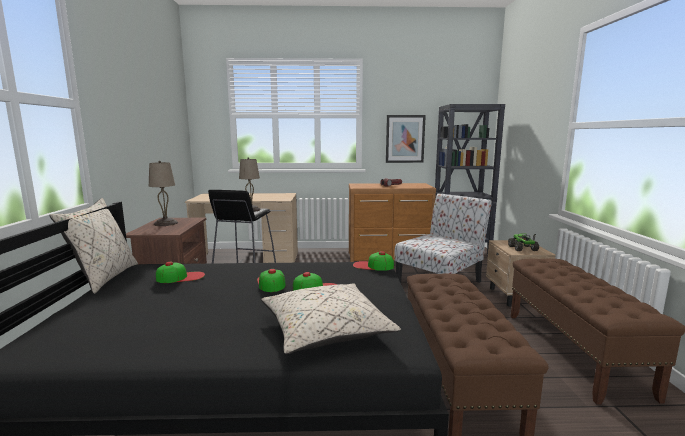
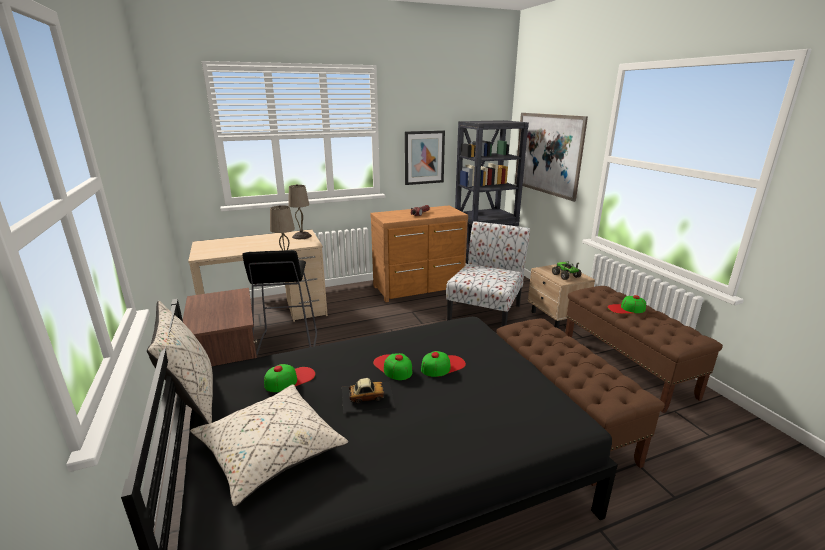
camera: 20 degrees left, 10 degrees up
beige table lamp [149,161,178,226] -> beige table lamp moved to [288,184,312,239]
beige pillow [261,284,401,354] -> beige pillow moved to [190,384,348,507]
cap [353,251,394,271] -> cap moved to [608,295,646,314]
none -> toy car [342,378,395,413]
none -> picture [515,113,588,202]

